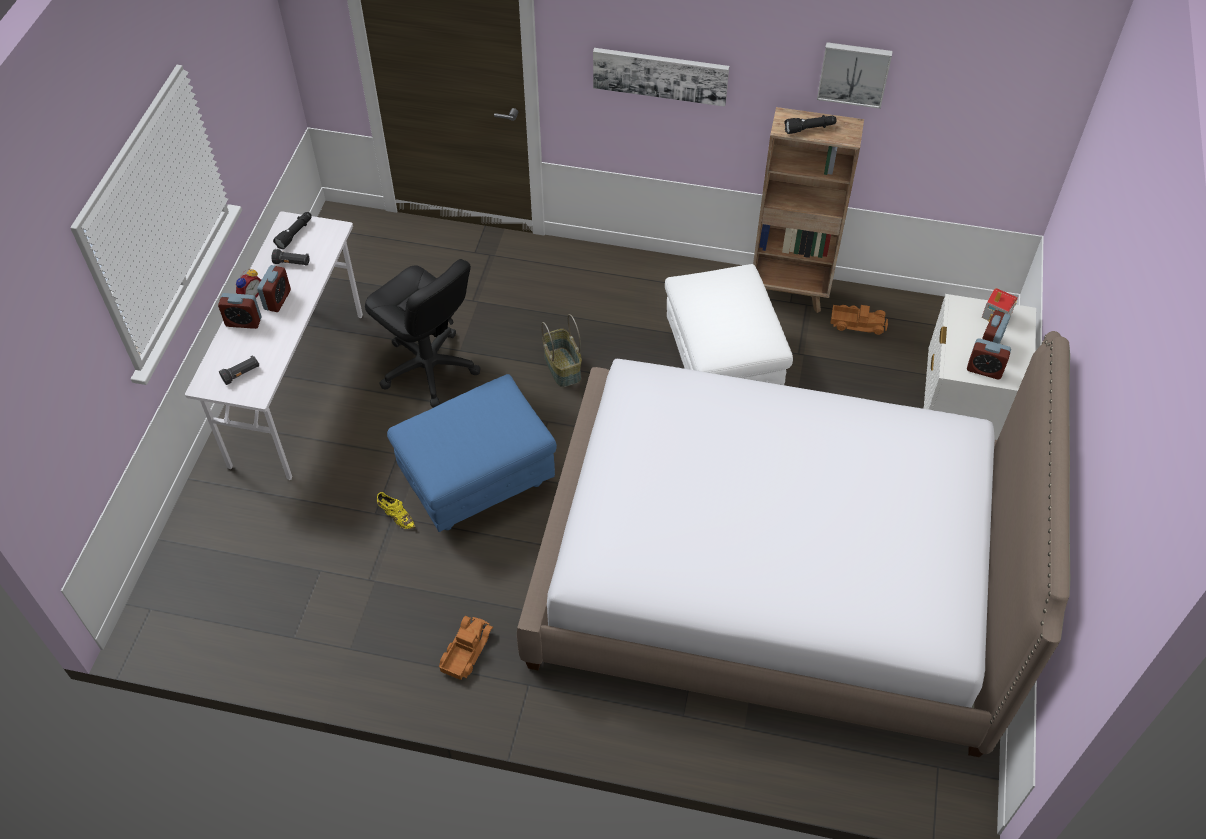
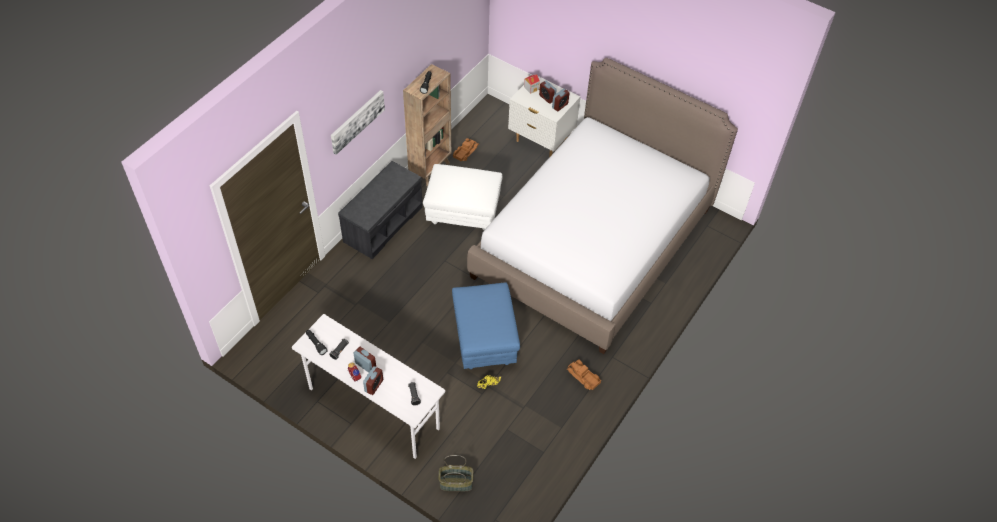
camera: 70 degrees left, 0 degrees up
black office chair [365,259,481,408] -> none
basket [541,314,582,387] -> basket moved to [439,455,473,491]
picture [817,42,892,109] -> none
none -> grey bench [338,161,423,259]

